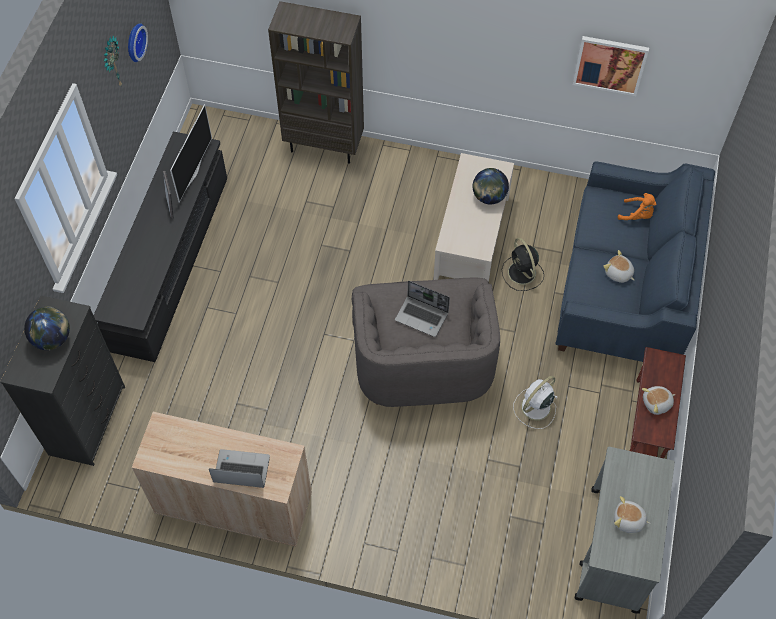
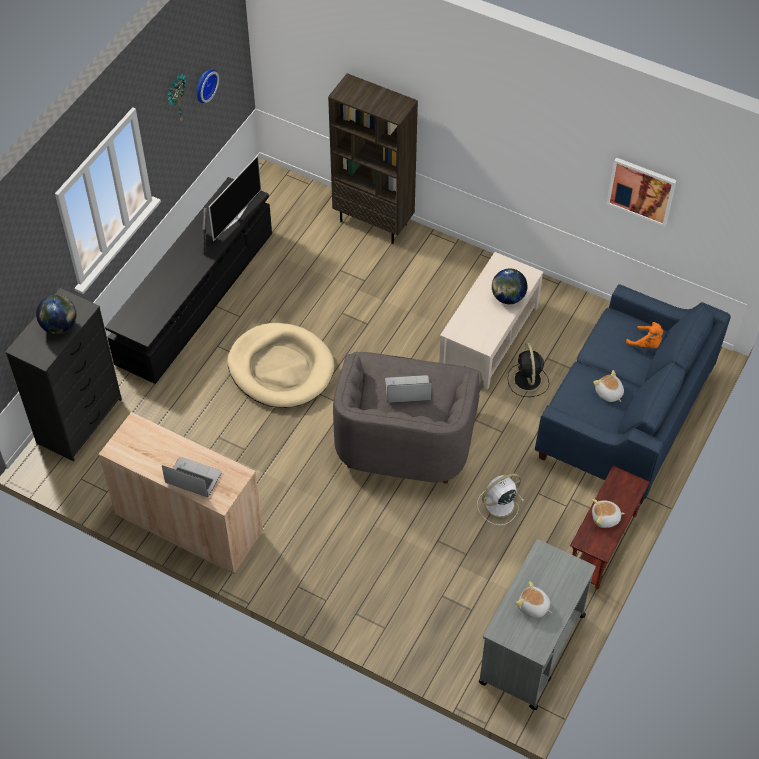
camera: 15 degrees right, 5 degrees down
laptop [395,281,450,337] -> laptop turned 135 degrees clockwise [385,375,432,403]
none -> beige dog bed [227,323,334,408]

